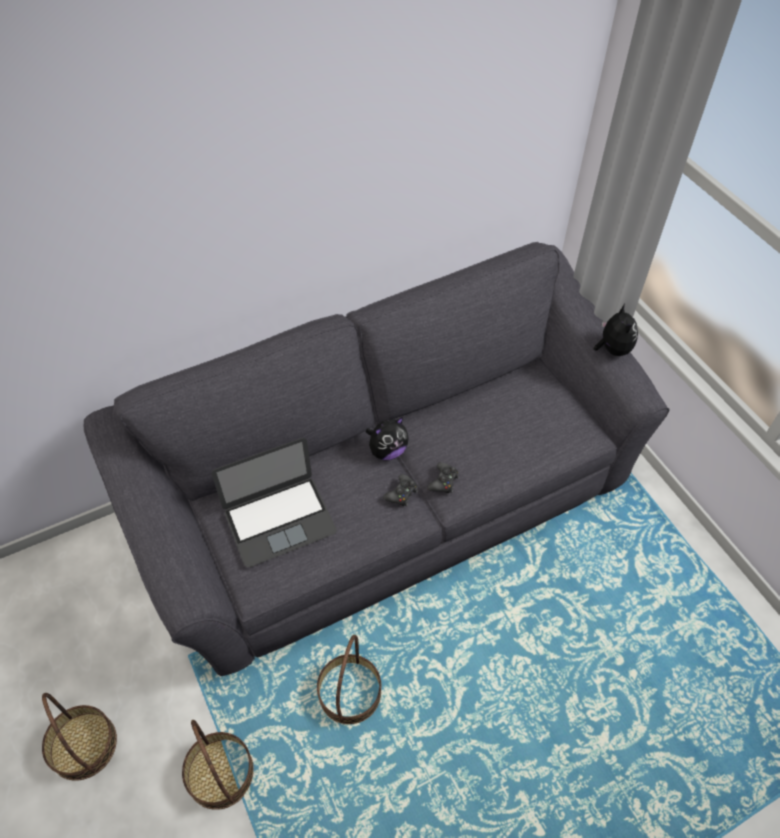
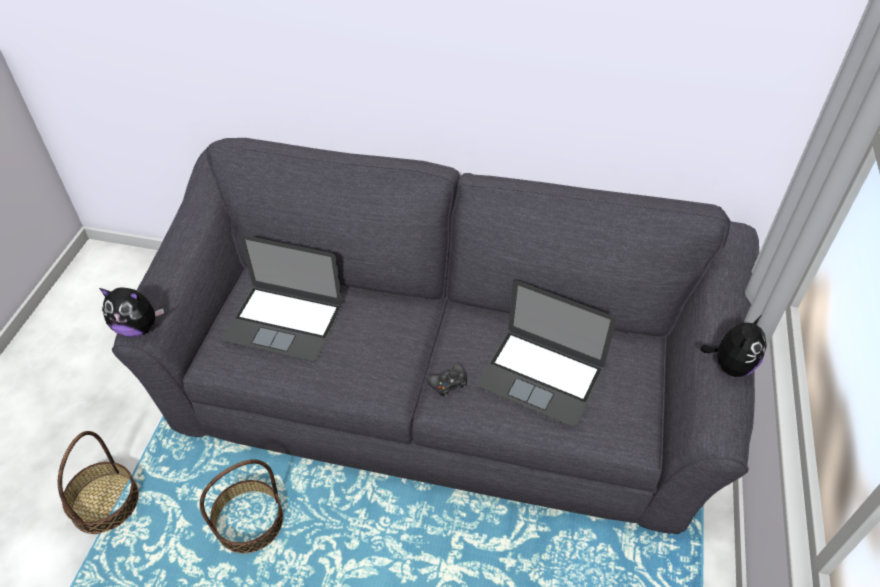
camera: 40 degrees right, 5 degrees down
basket [42,693,117,781] -> none
plush toy [366,417,409,460] -> plush toy moved to [99,288,164,337]
black game controller [383,474,418,506] -> none
none -> laptop [477,281,616,427]

